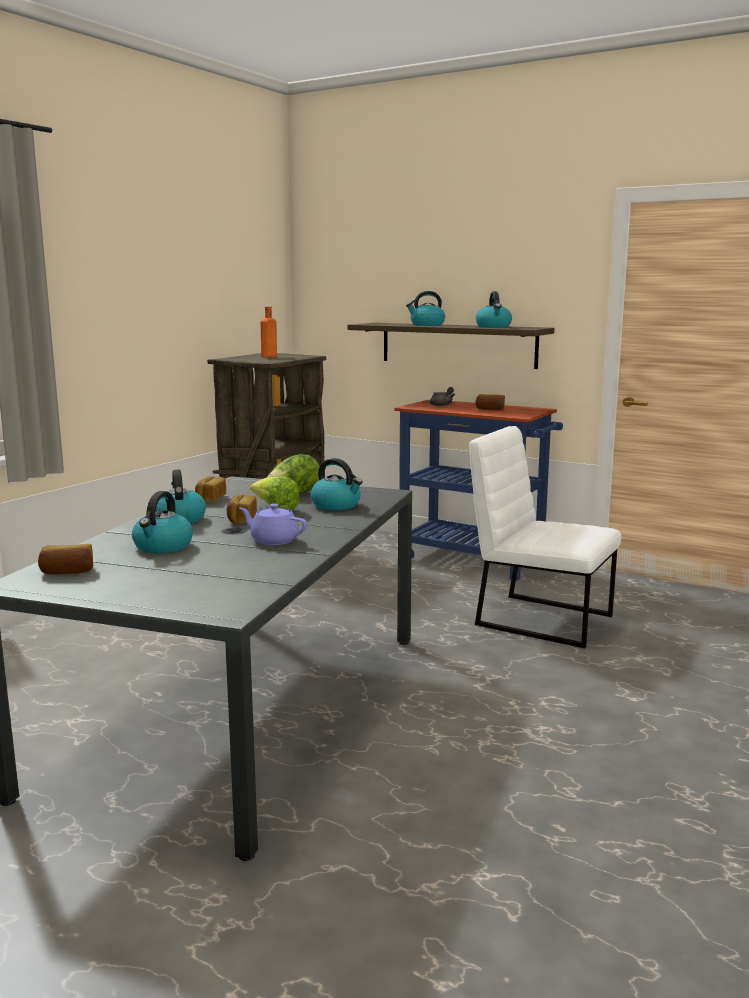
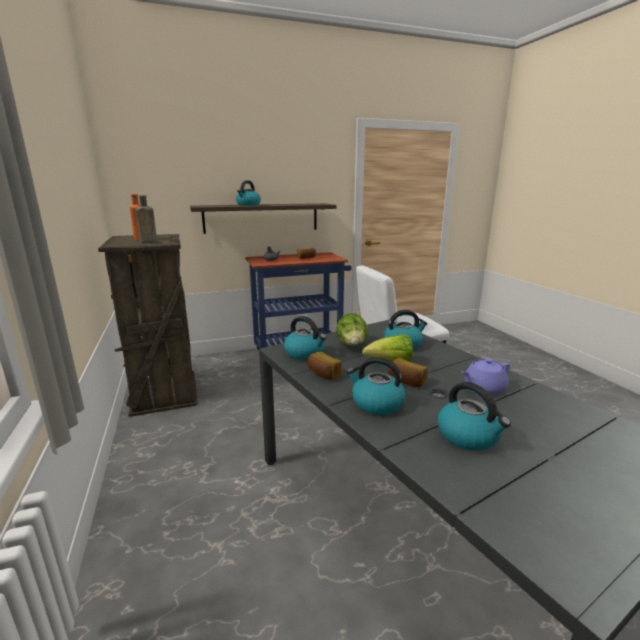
camera: 50 degrees left, 5 degrees up
bread [38,544,93,574] -> none
kettle [476,291,512,328] -> kettle moved to [284,316,326,360]
none -> brown bottle [135,195,157,243]

